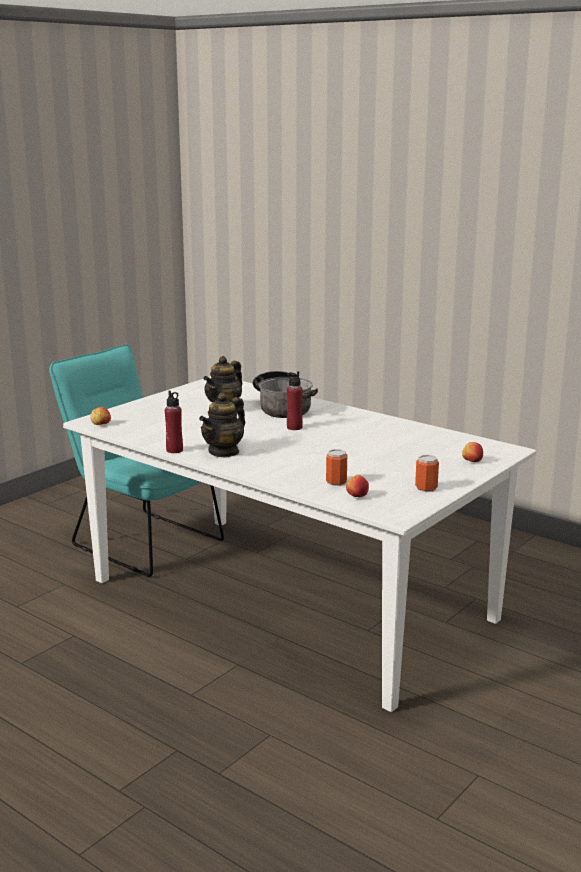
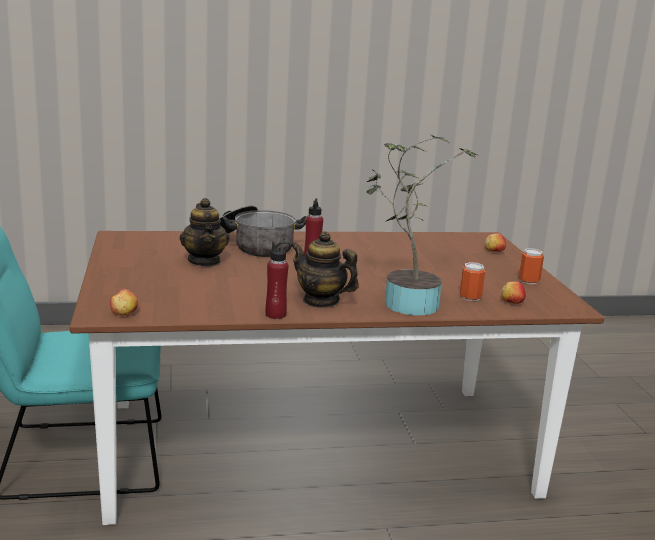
camera: 50 degrees left, 0 degrees up
white dining table [63,376,536,712] -> brown dining table [70,231,605,525]
teapot [199,392,245,458] -> teapot turned 135 degrees clockwise [291,231,359,308]
none -> potted plant [366,135,477,315]

